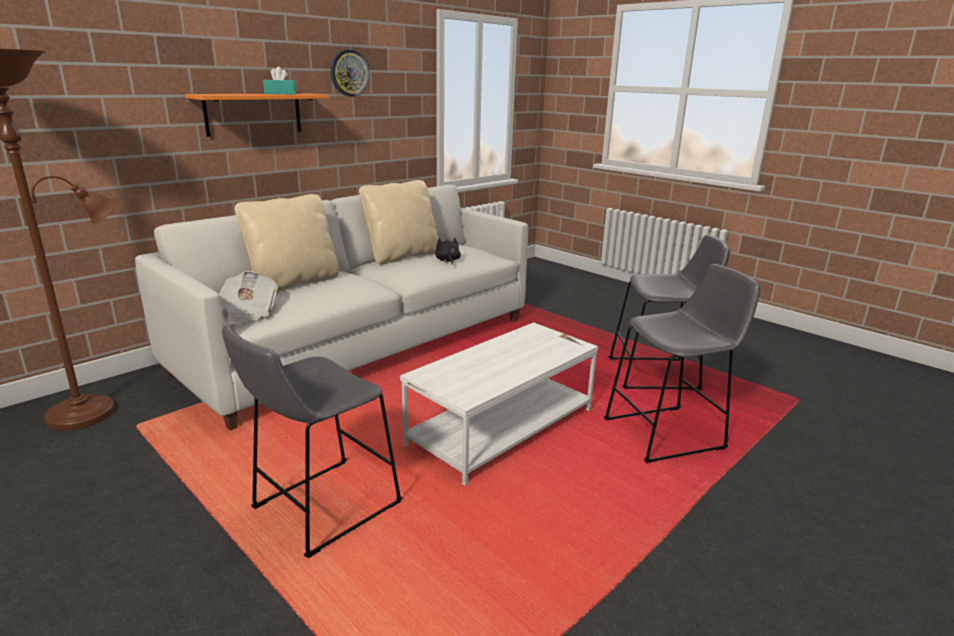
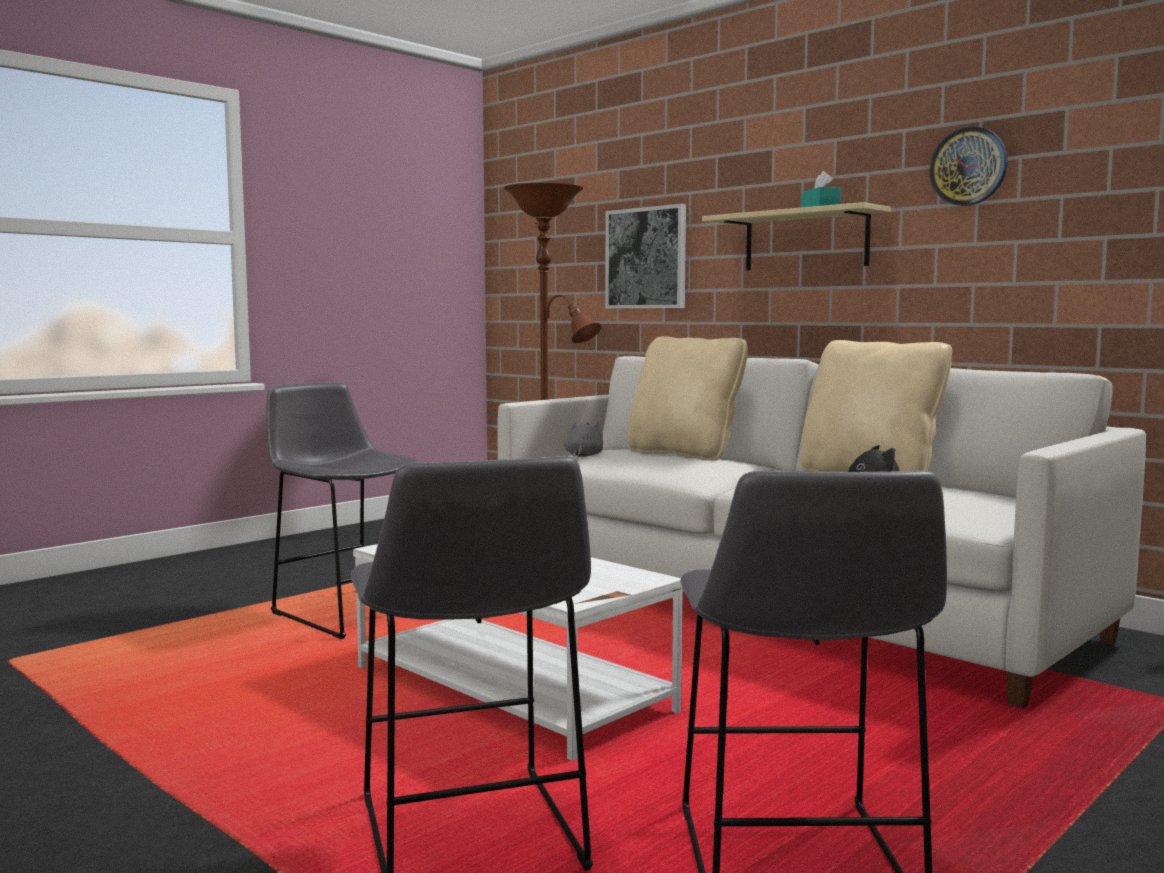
camera: 90 degrees right, 15 degrees down
orange shelf [185,94,329,137] -> beige shelf [702,202,891,270]
newspaper [219,271,278,324] -> grey plush toy [564,421,603,458]
none -> picture [605,204,686,308]

